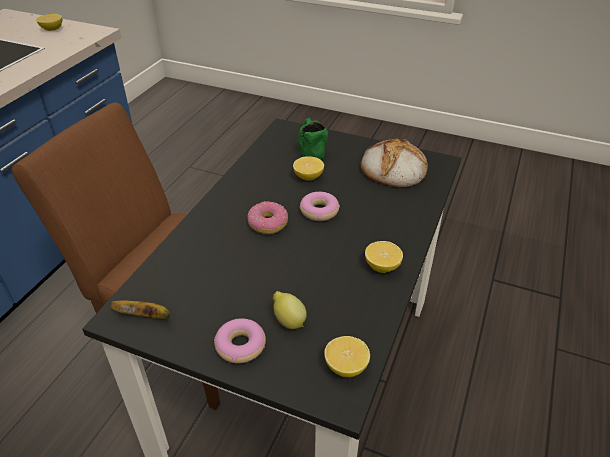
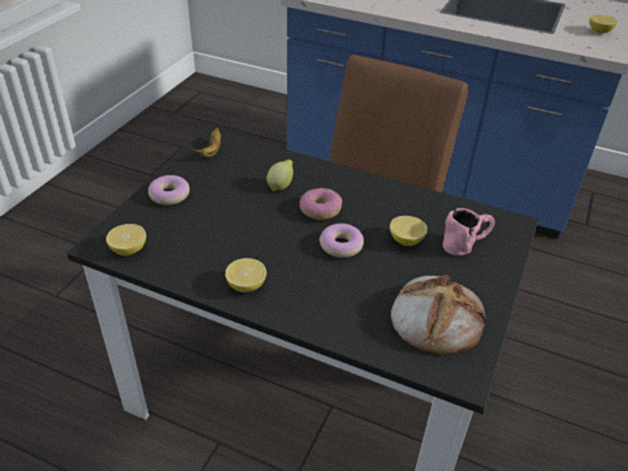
camera: 90 degrees right, 0 degrees up
lemon [273,291,307,329] -> lemon moved to [267,160,293,191]
green mug [298,118,328,159] -> pink mug [442,208,495,256]

